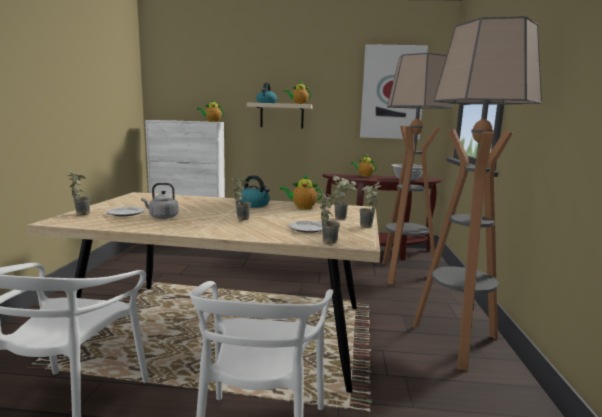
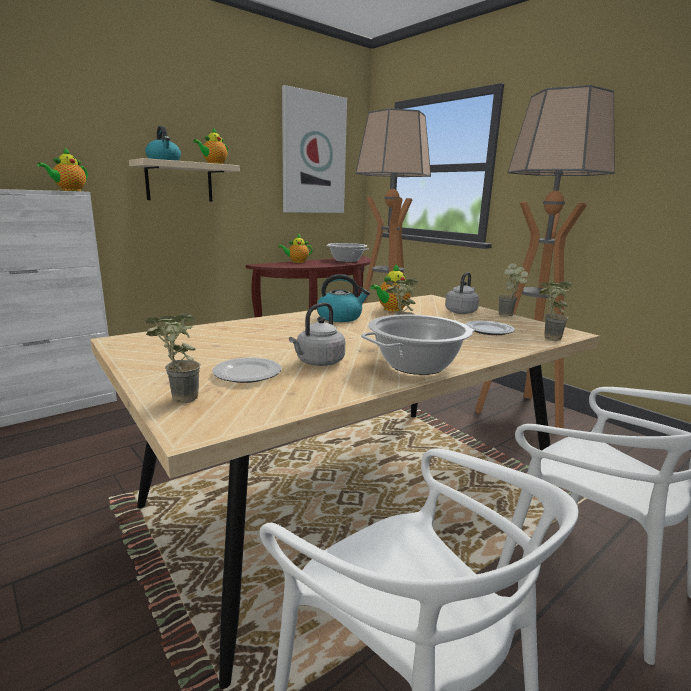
camera: 45 degrees left, 5 degrees up
potted plant [333,176,356,219] -> grey kettle [445,272,479,314]
none -> cooking pot [361,314,474,375]

